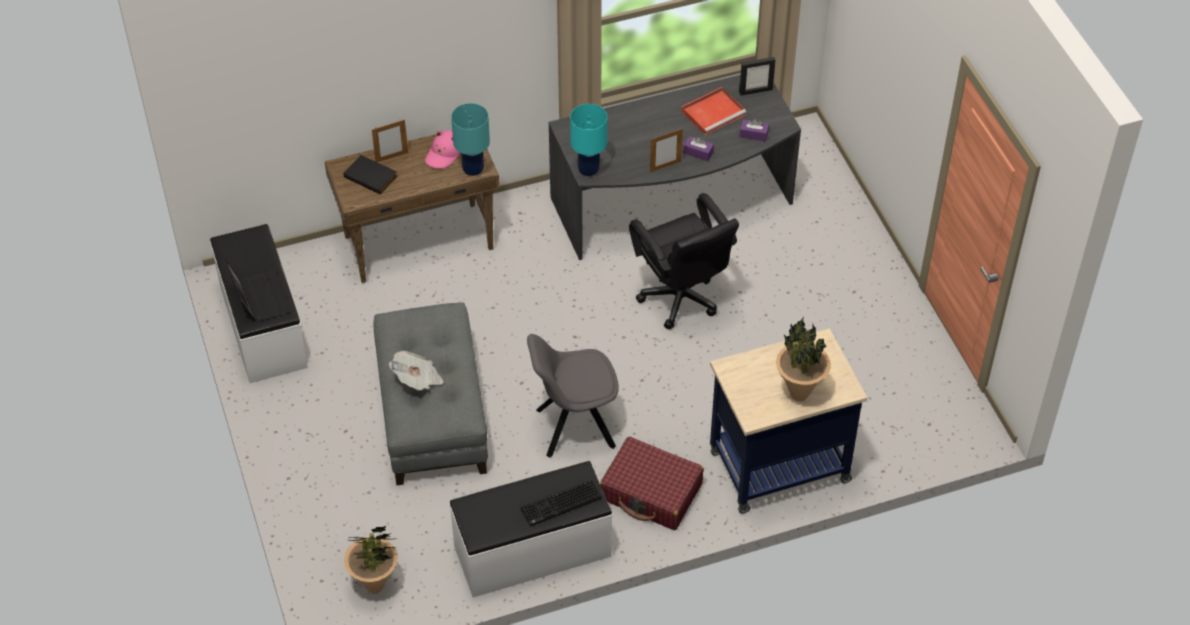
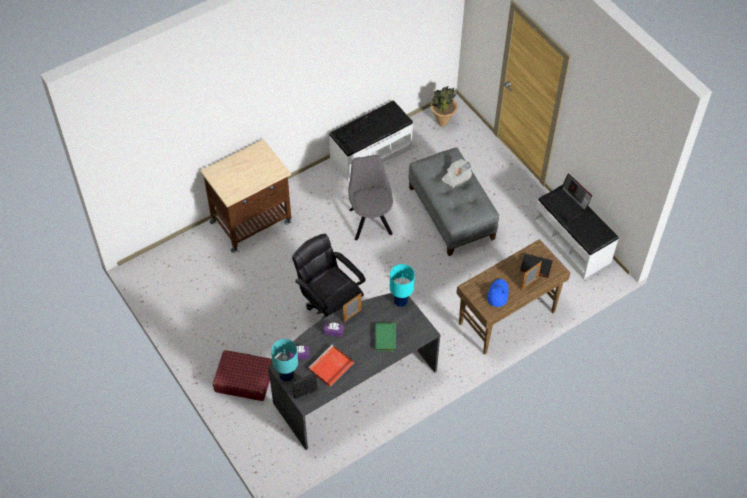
camera: 165 degrees right, 5 degrees up
pink hat [425,130,461,169] -> blue hat [487,279,509,307]
turquoise table lamp [451,103,490,176] -> turquoise table lamp moved to [271,339,298,382]
grey chair [527,334,619,458] -> grey chair turned 75 degrees counterclockwise [348,155,393,240]
red suitcase [600,436,704,530] -> red suitcase moved to [213,350,272,401]
blue cart [710,328,868,514] -> brown cart [200,139,291,253]
potted plant [776,317,831,402] -> none
none -> green book [375,323,396,351]

